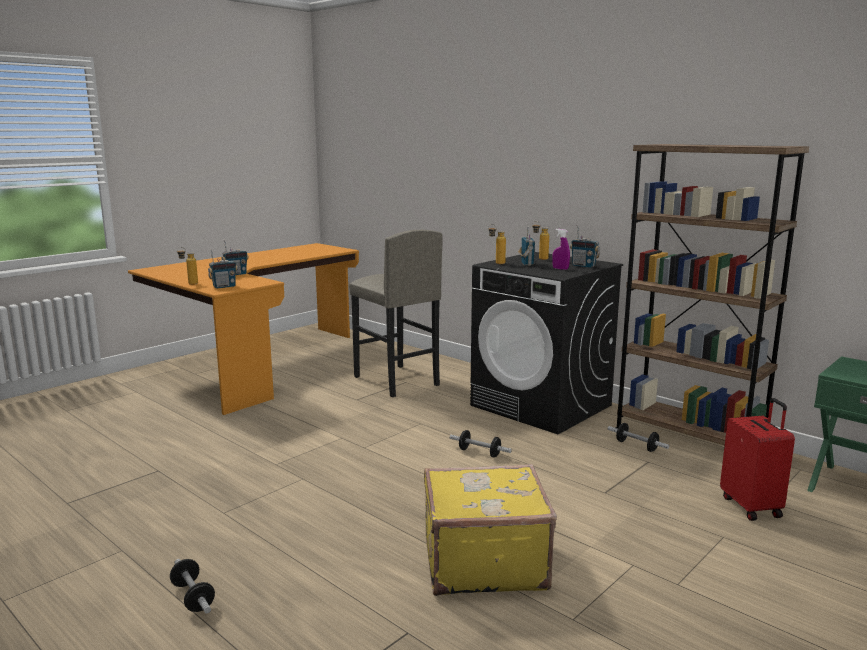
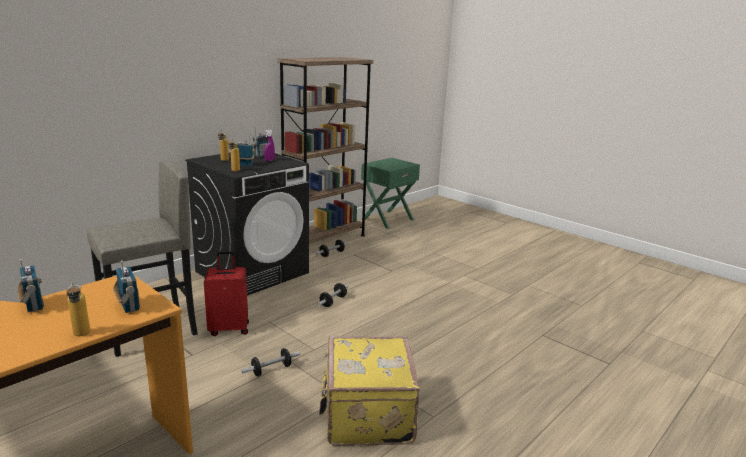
camera: 90 degrees left, 5 degrees up
dumbbell [170,559,215,613] -> dumbbell moved to [241,348,300,377]
yellow suitcase [424,464,557,596] -> yellow suitcase moved to [319,336,420,446]
red suitcase [720,398,795,521] -> red suitcase moved to [204,251,249,336]

